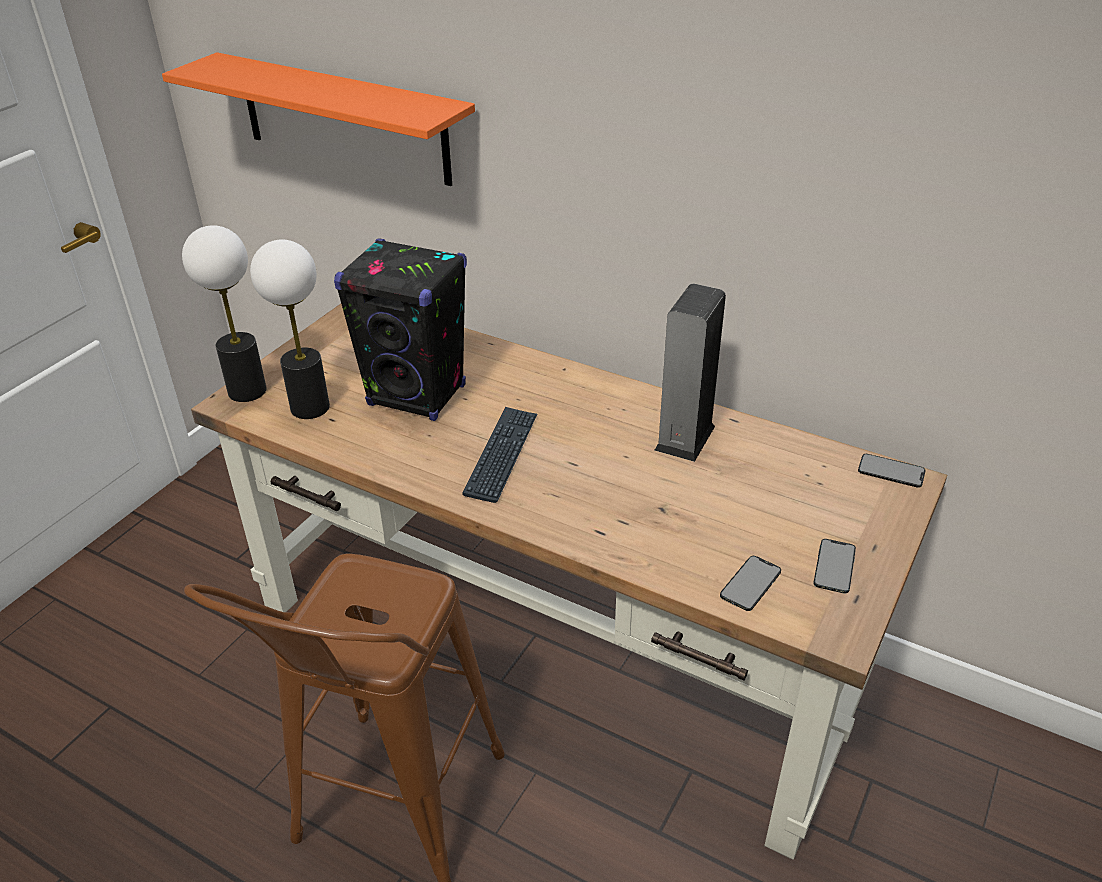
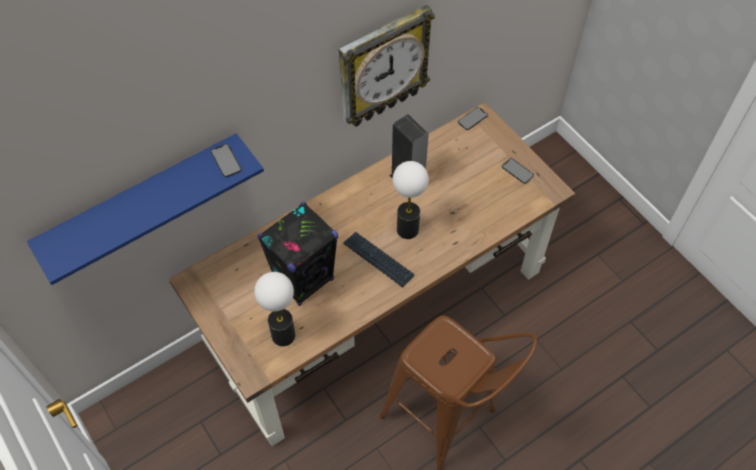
camera: 65 degrees left, 20 degrees up
orange shelf [162,52,475,186] -> blue shelf [27,133,264,285]
table lamp [182,225,267,402] -> table lamp moved to [392,161,429,239]
phone [720,556,781,611] -> phone moved to [211,144,242,178]
none -> wall clock [339,4,435,127]

